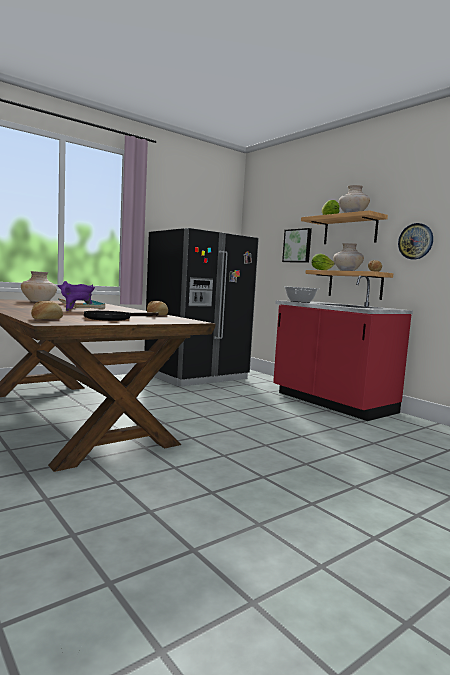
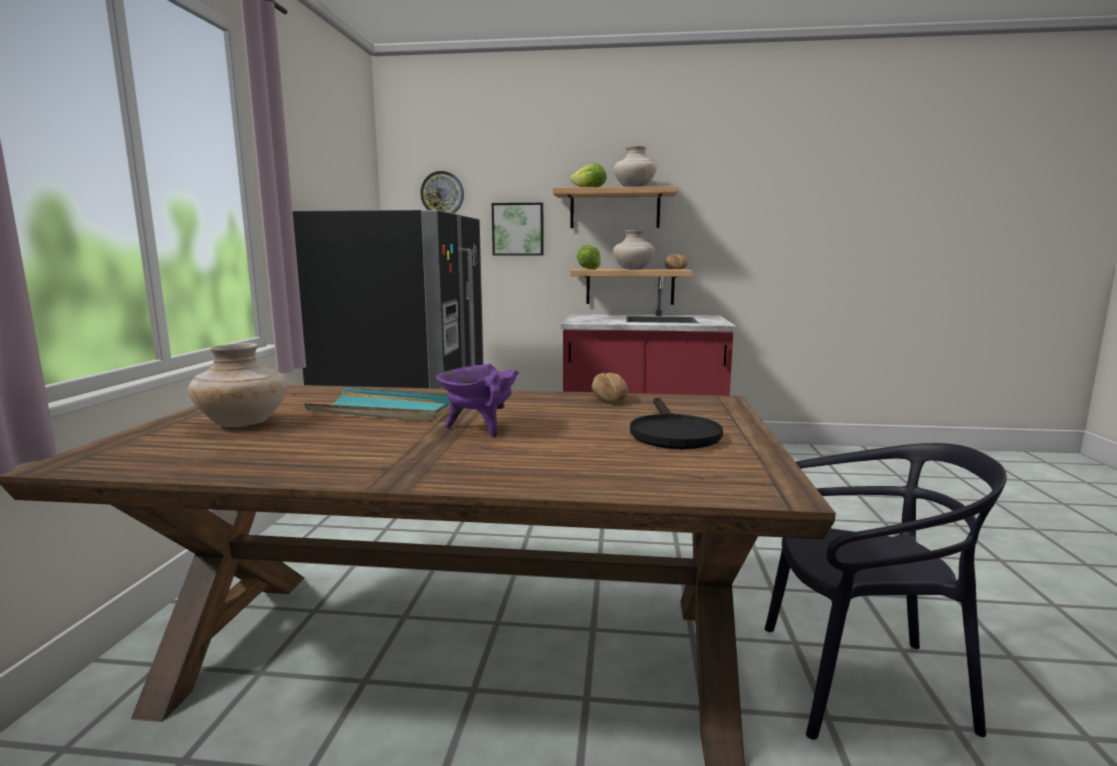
camera: 45 degrees left, 5 degrees up
bread [31,301,63,319] -> none
cooking pot [283,286,319,303] -> none
wall clock [398,223,433,259] -> wall clock moved to [420,171,464,214]
none -> black chair [764,443,1007,739]

